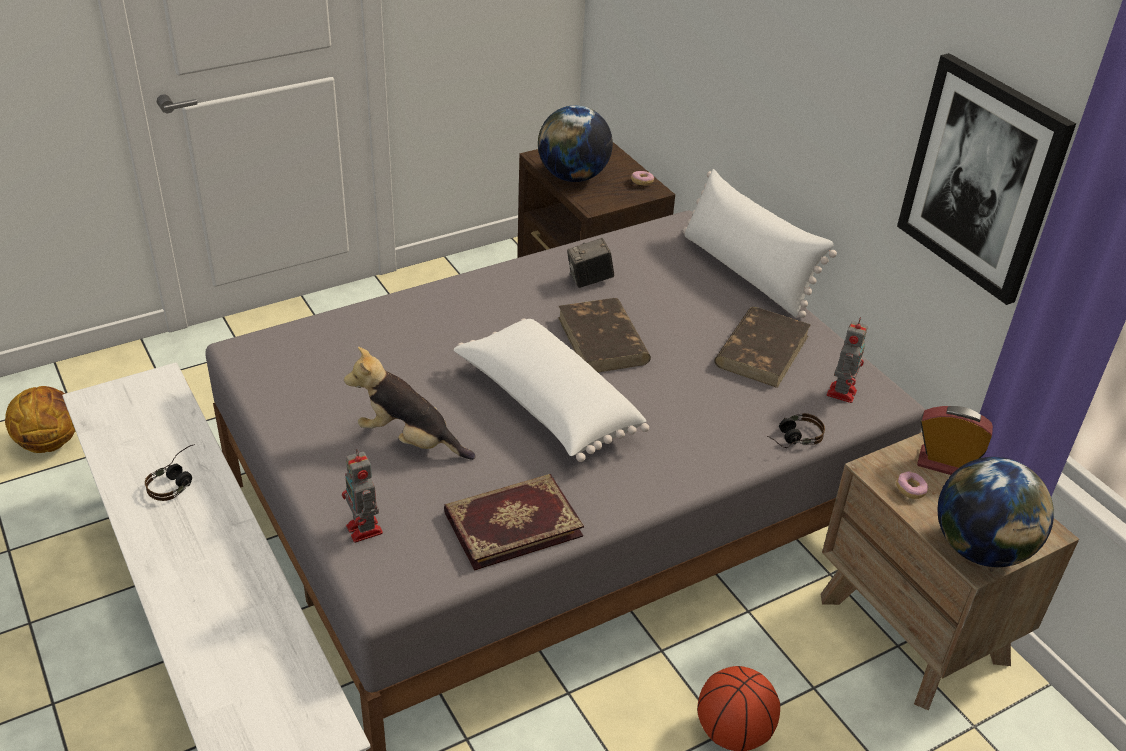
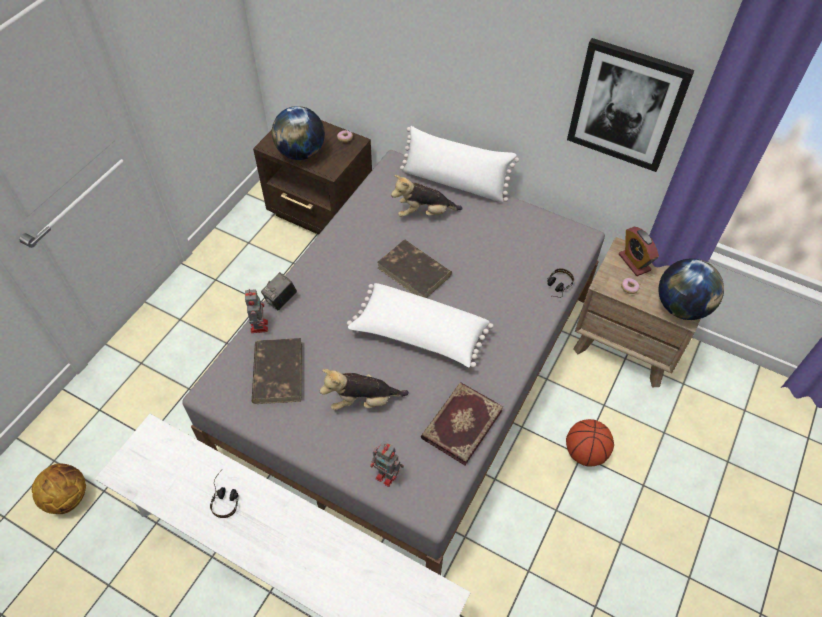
camera: 30 degrees left, 15 degrees up
camera [567,238,614,288] -> camera moved to [261,272,297,311]
brown book [714,307,811,388] -> brown book moved to [252,338,302,404]
toy robot [827,317,868,403] -> toy robot moved to [245,289,268,333]
alarm clock [917,406,993,475] -> alarm clock turned 105 degrees counterclockwise [619,227,659,276]
none -> plush toy [391,175,462,217]

